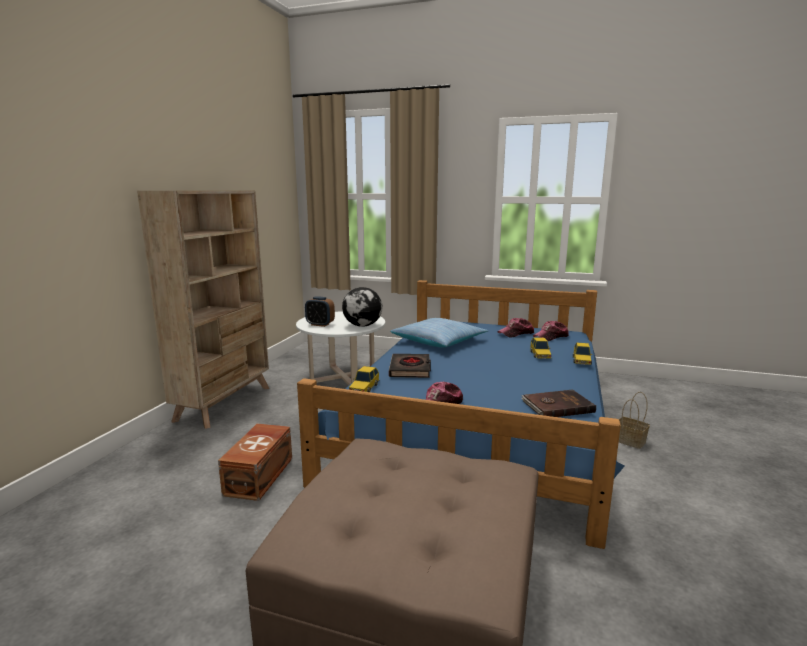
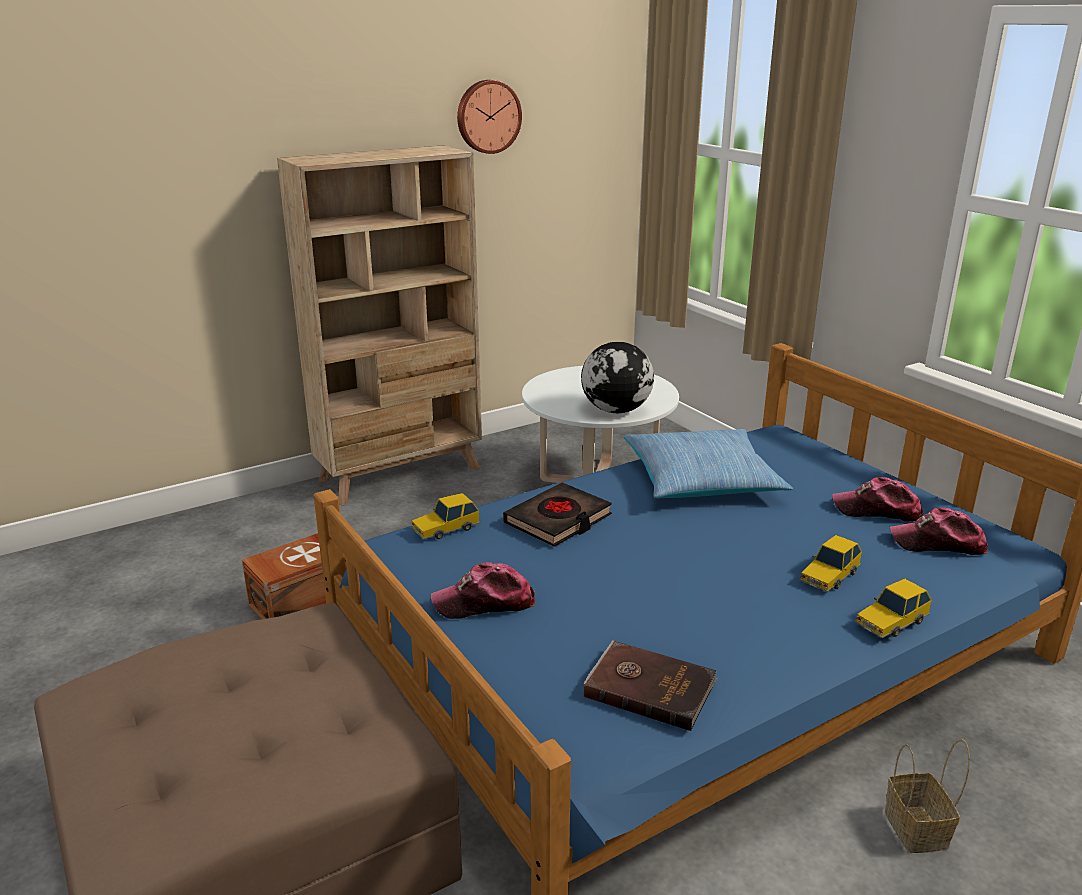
camera: 40 degrees right, 10 degrees up
alarm clock [305,296,335,327] -> none
none -> wall clock [457,80,522,154]

